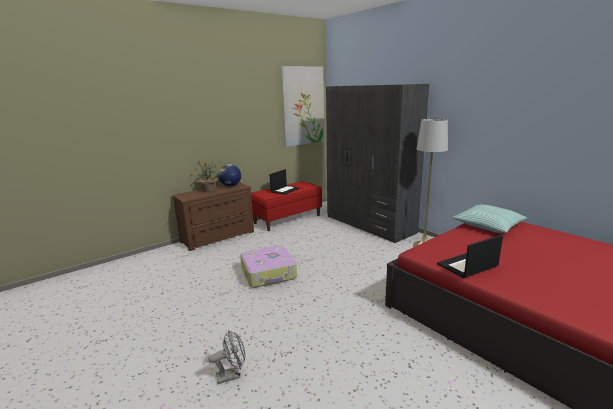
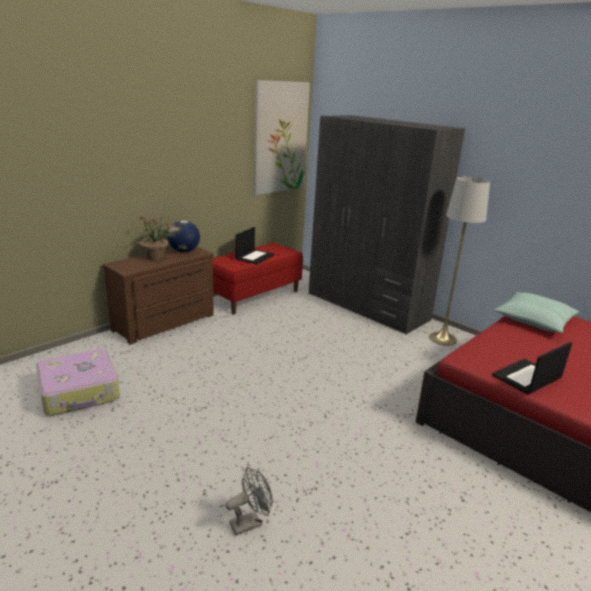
camera: 10 degrees left, 5 degrees up
suitcase [240,245,297,288] -> suitcase moved to [36,349,120,416]

